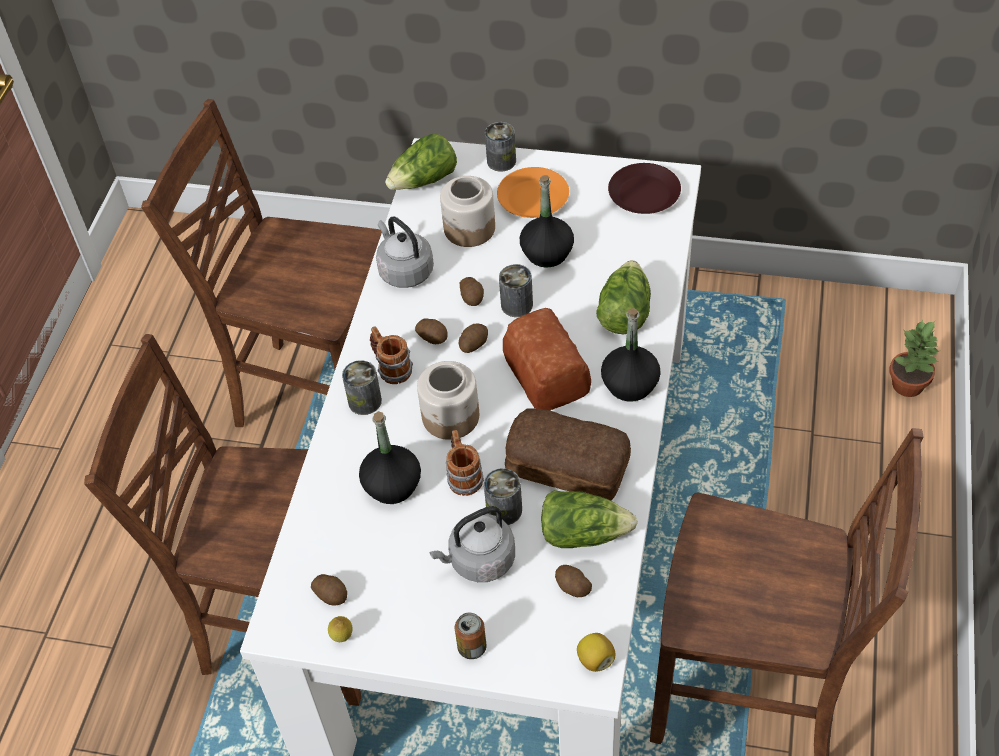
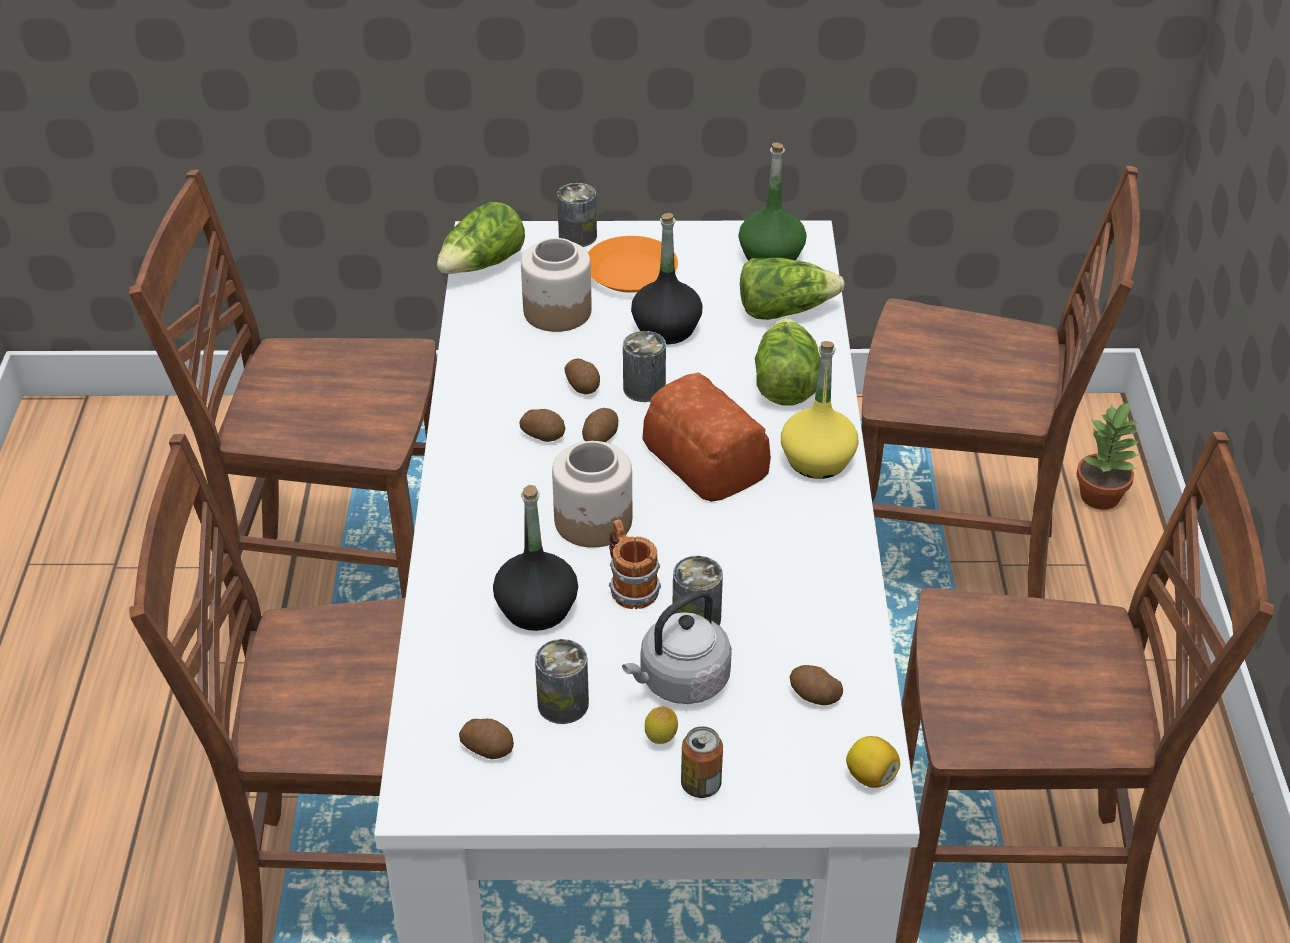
camera: 15 degrees left, 10 degrees down
lemon [328,616,352,642] -> lemon moved to [645,707,678,744]
can [342,360,382,415] -> can moved to [535,639,589,724]
mug [370,326,413,384] -> none
grey kettle [376,217,434,288] -> none
bread [505,409,631,501] -> none
lettuce [541,490,638,548] -> lettuce moved to [740,258,845,320]
black bottle [601,308,661,402] -> yellow bottle [781,341,859,479]
brown plate [608,163,681,214] -> green bottle [739,143,807,261]
none -> brown chair [861,166,1140,599]

